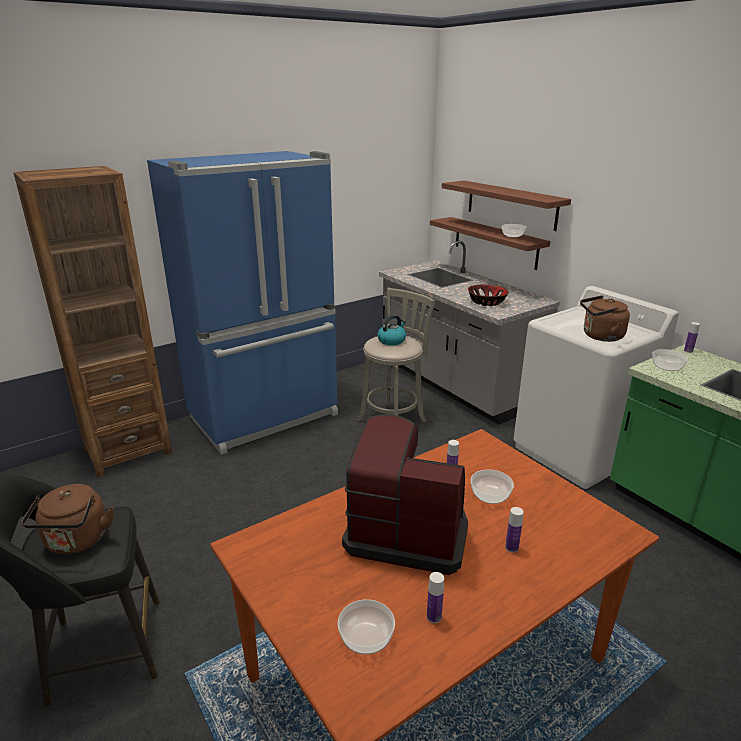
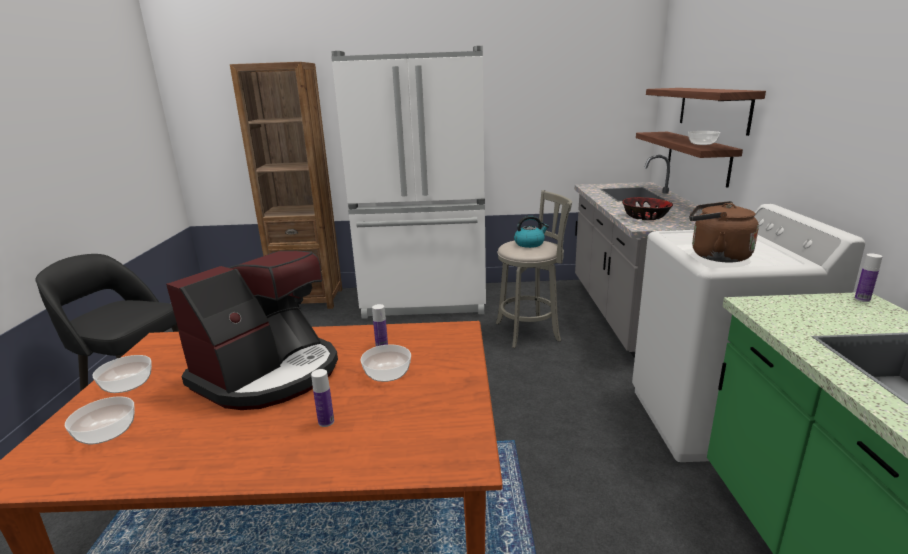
camera: 35 degrees right, 5 degrees down
brown kettle [21,484,114,554] -> none
blue fridge [147,151,338,455] -> white fridge [331,46,486,319]
coffee machine [342,414,468,575] -> coffee machine turned 75 degrees clockwise [166,251,338,410]
bottle [427,572,444,623] -> none
bowl [652,349,688,371] -> bowl moved to [92,355,152,393]

